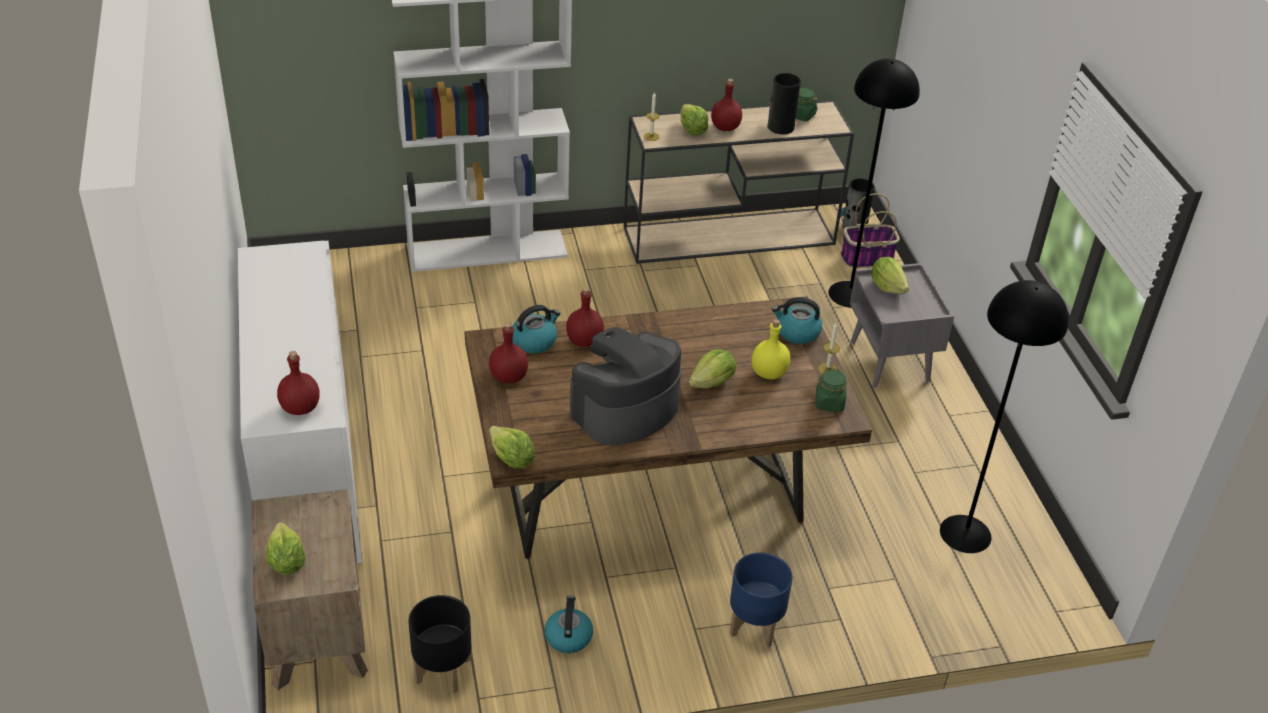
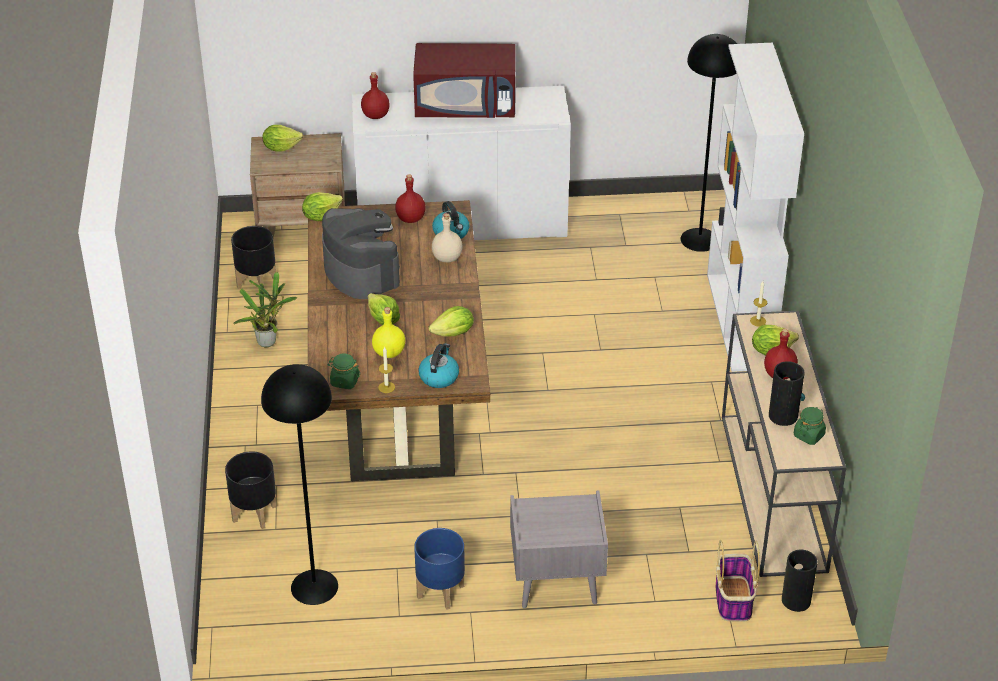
camera: 100 degrees right, 0 degrees up
kettle [545,595,593,653] -> potted plant [233,272,297,347]
red bottle [566,287,604,347] -> beige bottle [432,213,463,262]
blue planter [730,552,792,647] -> blue planter moved to [414,528,465,610]
black floor lamp [828,59,920,308] -> black floor lamp moved to [681,34,737,252]
lettuce [871,257,909,294] -> lettuce moved to [429,306,474,337]
none -> black planter [225,451,277,529]
none -> red microwave [413,43,516,118]

